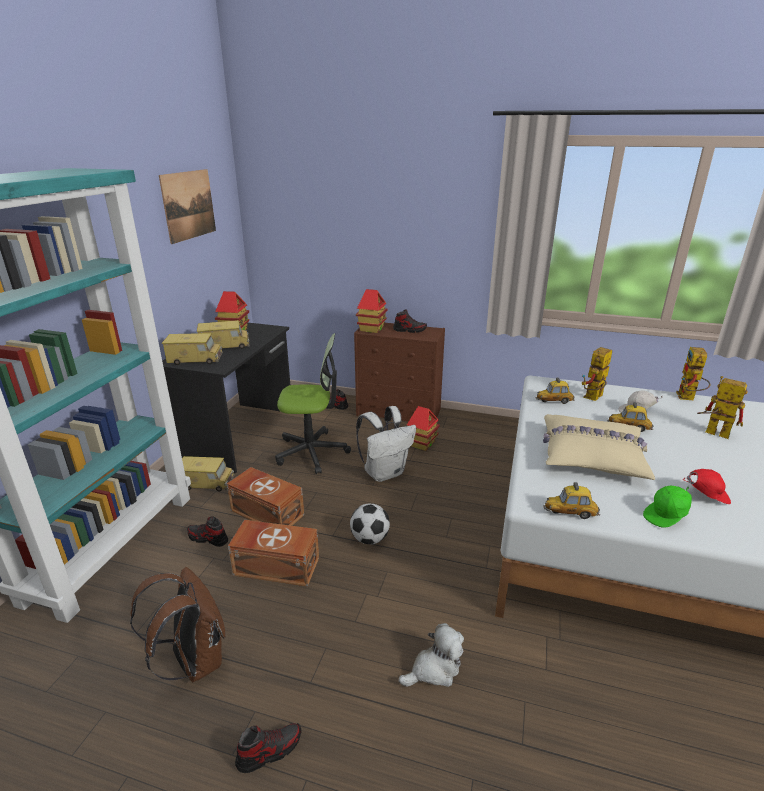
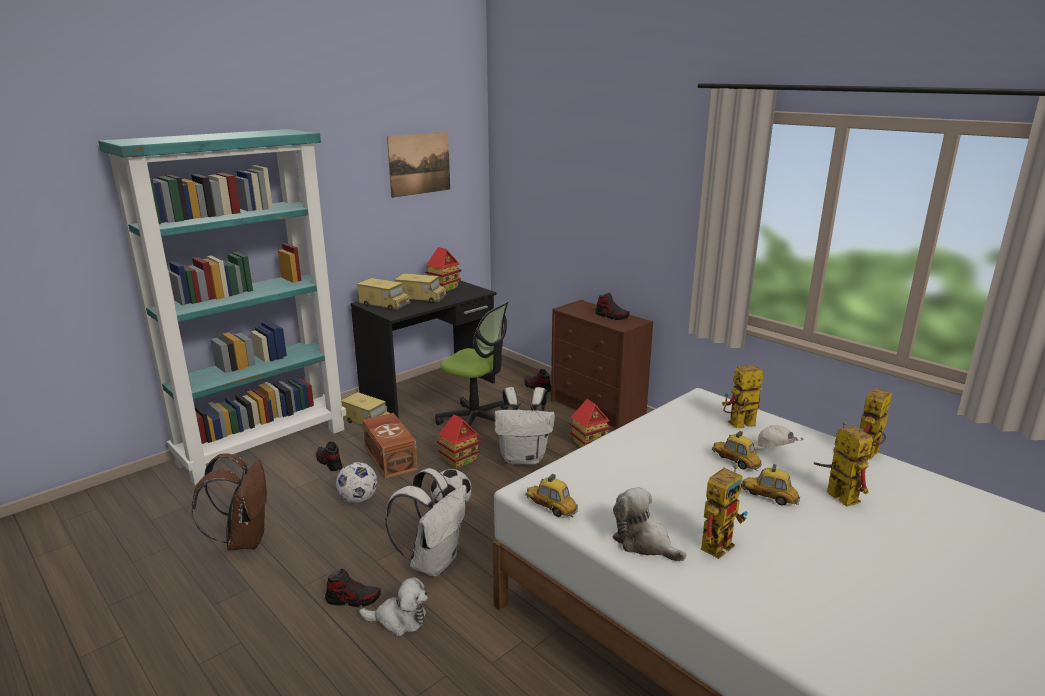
camera: 30 degrees right, 5 degrees down
brown storage box [228,520,319,587] -> football [336,462,377,503]
shoe [235,723,302,773] -> shoe moved to [325,569,381,607]
toy house [356,289,388,333] -> toy house moved to [437,414,481,469]
toy car [536,378,575,404] -> toy car moved to [741,464,800,506]
beige pillow [543,414,655,480] -> none
green cap [643,485,692,528] -> plush toy [612,487,686,561]
red cap [683,469,731,504] -> toy robot [701,465,748,559]
none -> white backpack [385,468,467,577]

